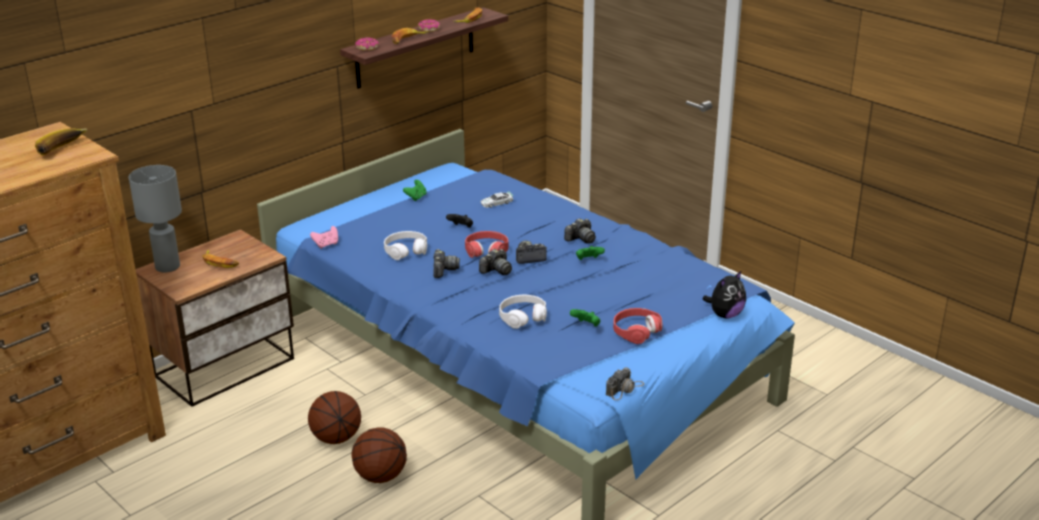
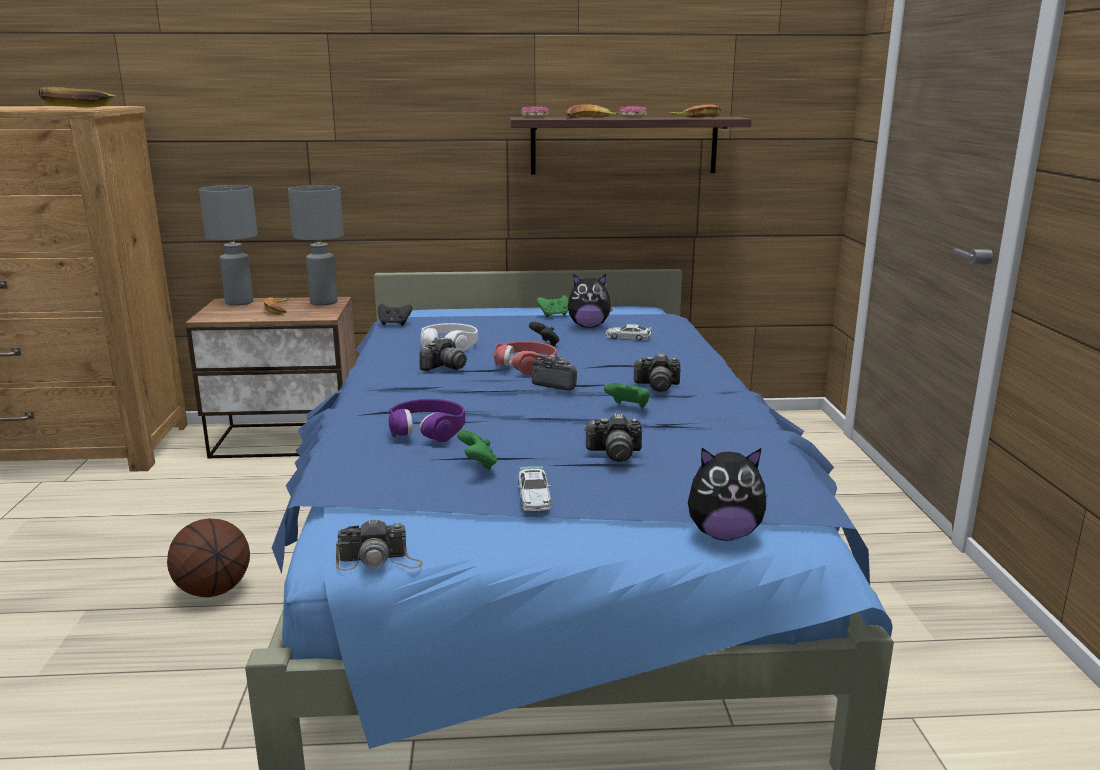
camera: 40 degrees right, 10 degrees down
basketball [308,391,361,444] -> none
pink game controller [310,226,338,249] -> black game controller [378,304,412,326]
camera [479,249,512,275] -> camera moved to [585,413,642,462]
white headphones [499,295,547,329] -> purple headphones [389,399,465,442]
red headphones [613,308,663,344] -> toy car [519,466,551,511]
none -> grey table lamp [288,185,344,306]
none -> plush toy [568,274,613,328]

